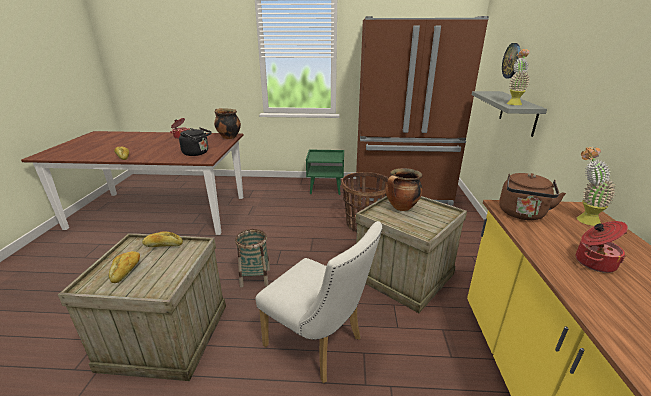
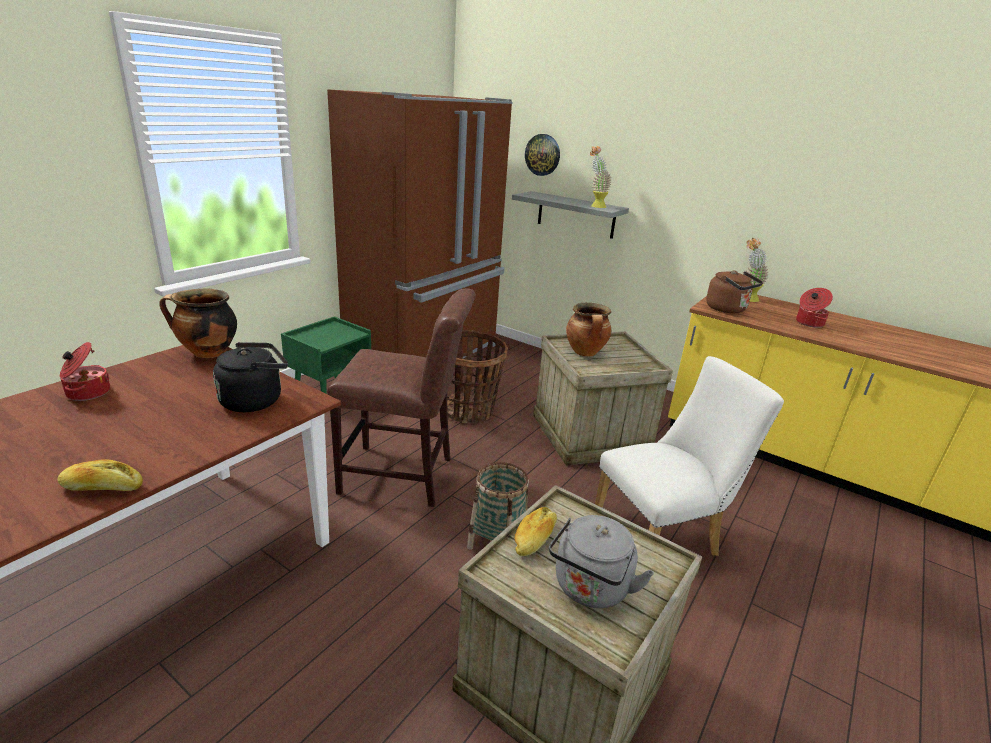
camera: 60 degrees left, 0 degrees up
bread [109,251,140,283] -> grey kettle [549,515,654,608]
none -> brown chair [327,288,476,507]

